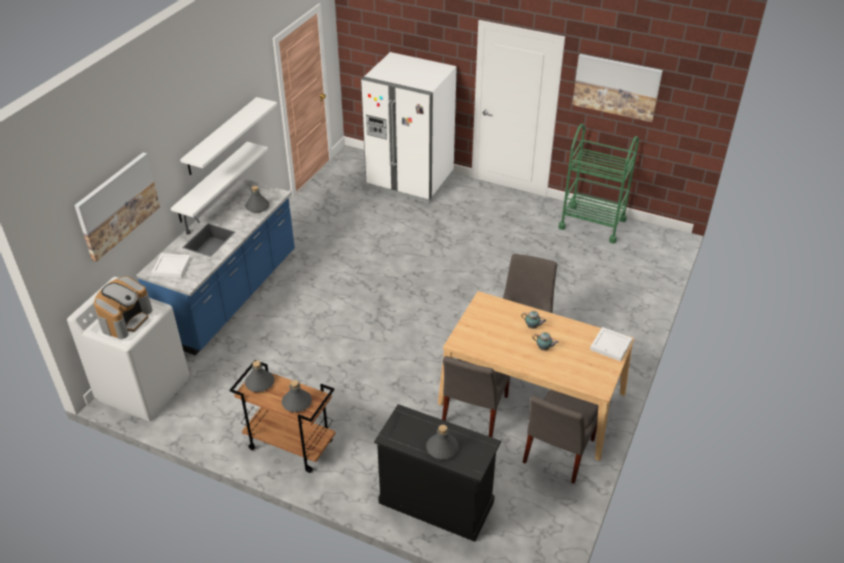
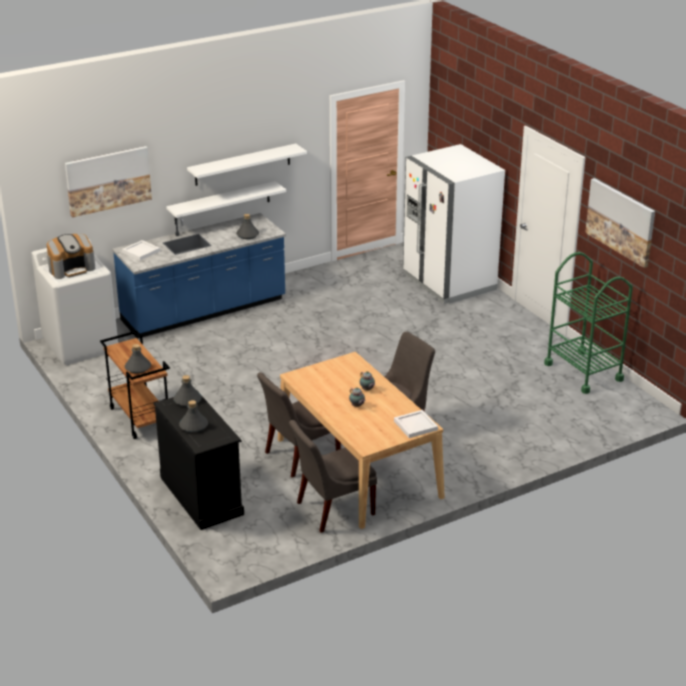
camera: 35 degrees right, 10 degrees down
grey bottle [245,361,274,392] -> grey bottle moved to [173,375,202,407]

